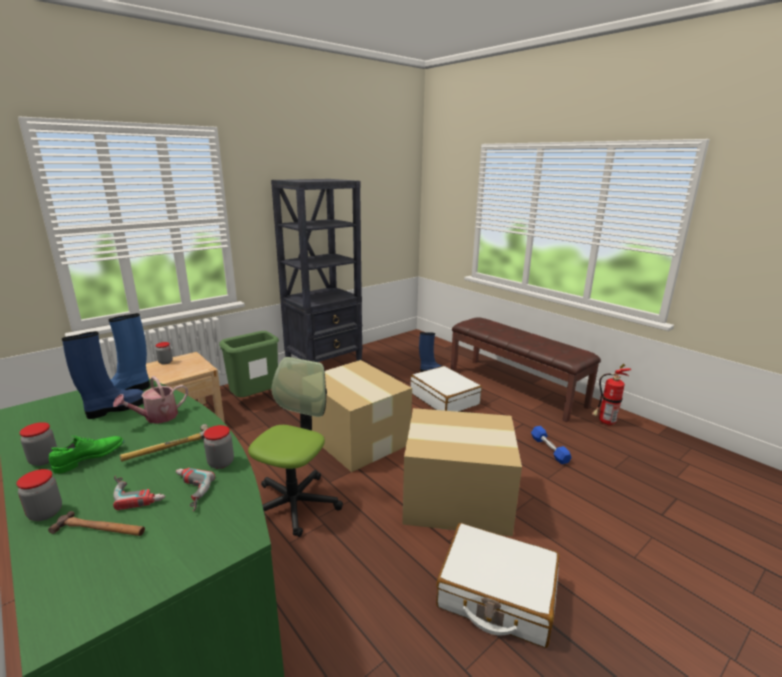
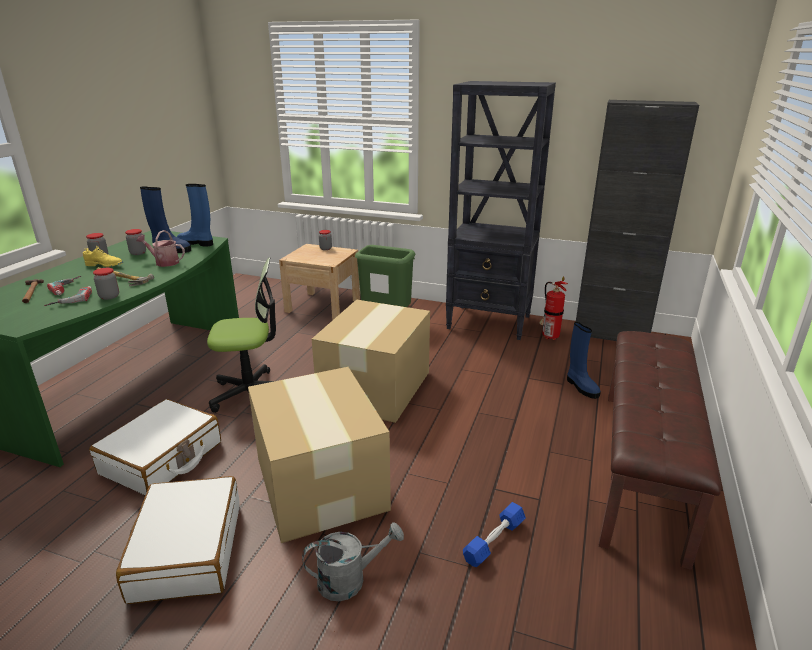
camera: 60 degrees right, 5 degrees up
jar [16,469,62,521] -> jar moved to [125,229,146,255]
green shoe [49,436,124,474] -> yellow shoe [83,246,123,267]
white suitcase [410,366,482,412] -> white suitcase moved to [89,399,221,495]
fire extinguisher [592,364,631,426] -> fire extinguisher moved to [539,276,568,340]
none -> grey watering can [302,522,404,601]
none -> black cabinet [576,100,699,341]

